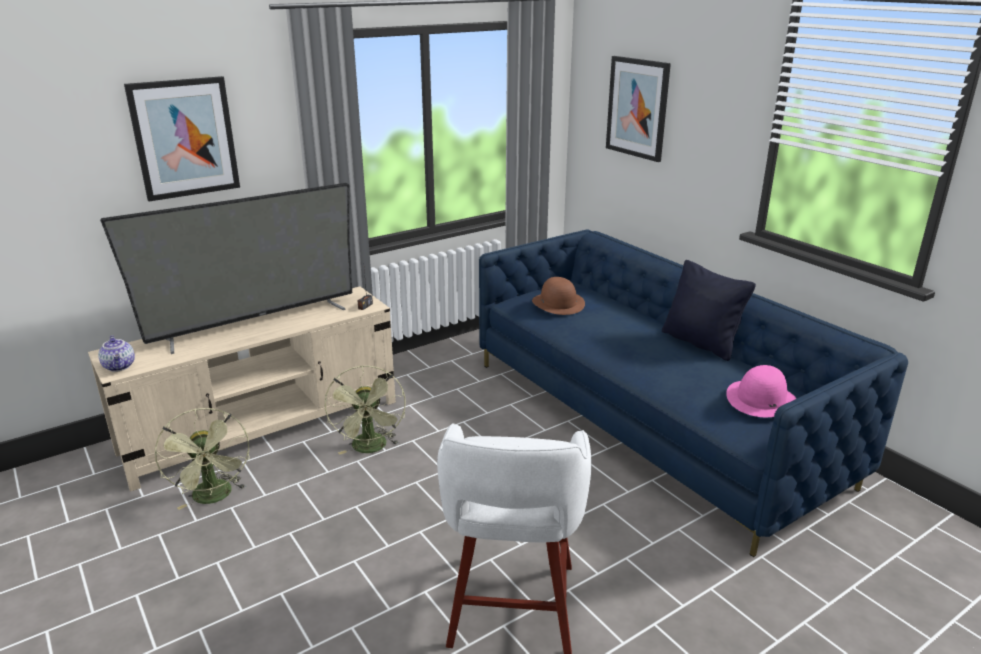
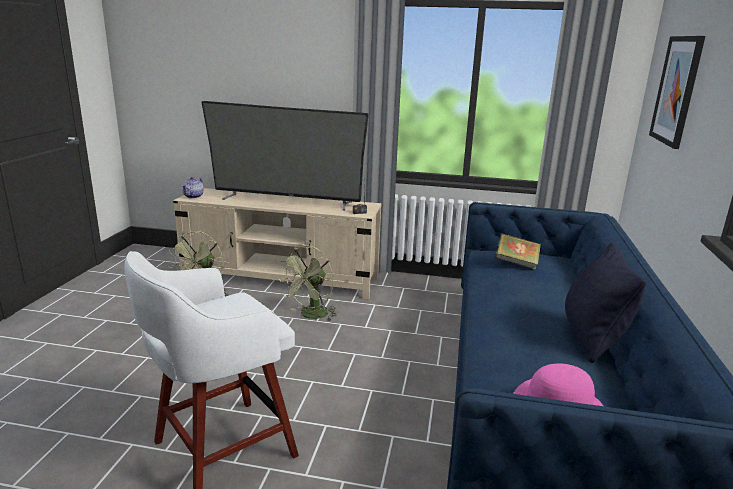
camera: 45 degrees right, 5 degrees down
picture [124,76,240,201] -> none
brown hat [532,277,585,315] -> book [495,233,541,270]

